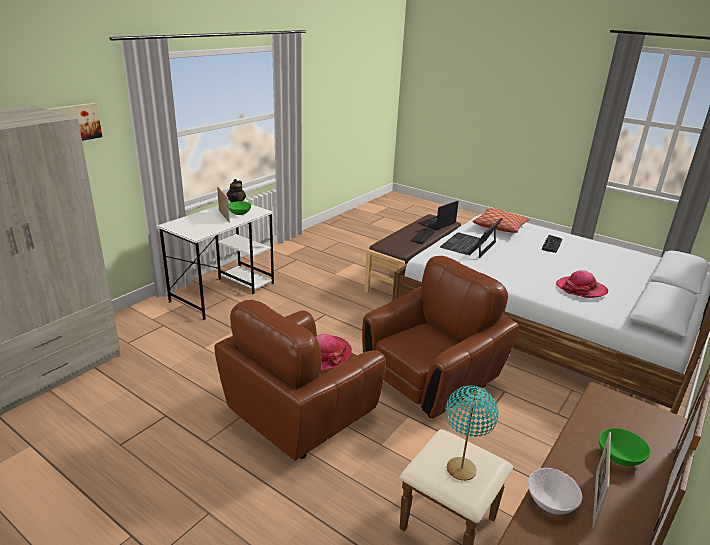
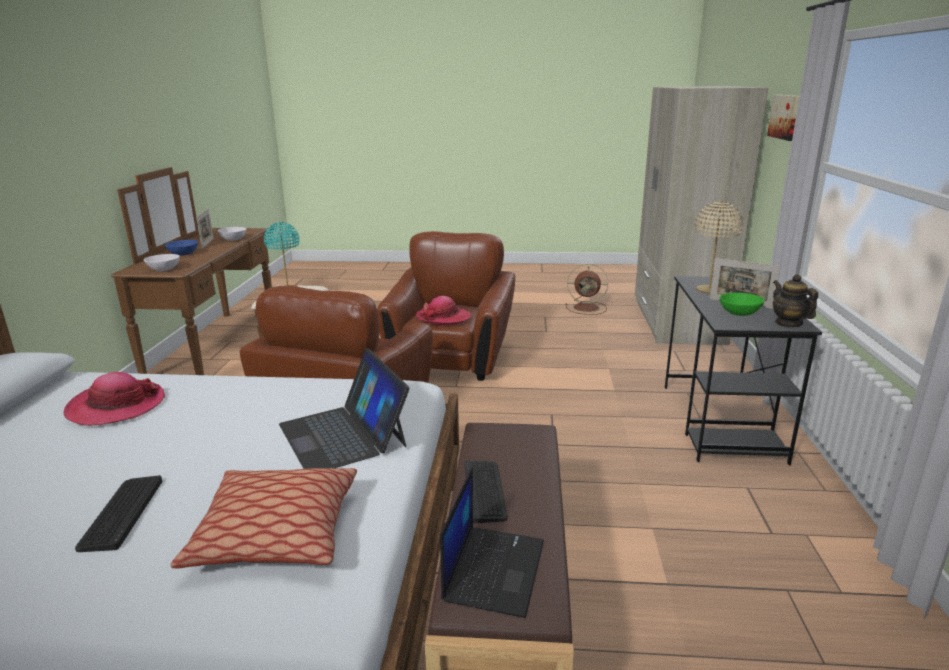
camera: 150 degrees right, 5 degrees down
white desk [157,201,274,320] -> black desk [665,276,822,465]
laptop [440,218,503,258] -> laptop turned 150 degrees clockwise [279,348,410,469]
green bowl [599,428,651,466] -> blue bowl [165,240,198,256]
none -> white bowl [144,254,180,271]
none -> brown fan [565,264,608,315]
none -> beige table lamp [695,201,743,294]

